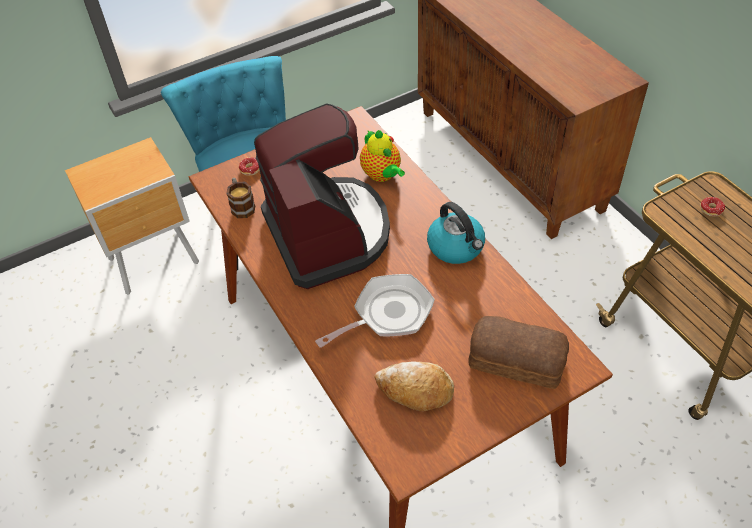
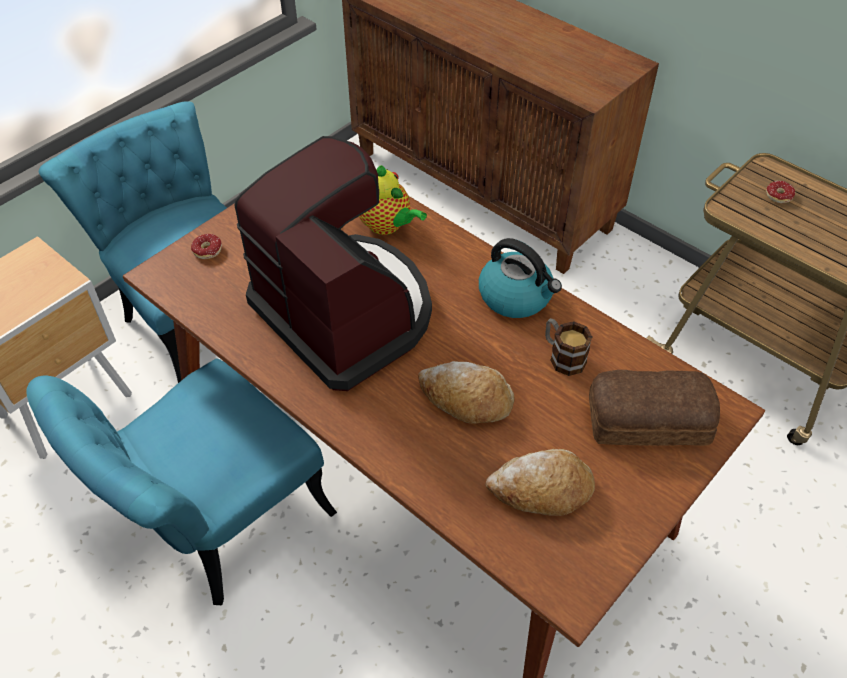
camera: 20 degrees left, 0 degrees up
mug [226,178,255,218] -> mug moved to [545,318,592,376]
frying pan [315,274,435,348] -> bread [418,361,515,424]
none -> turquoise chair [26,359,337,605]

